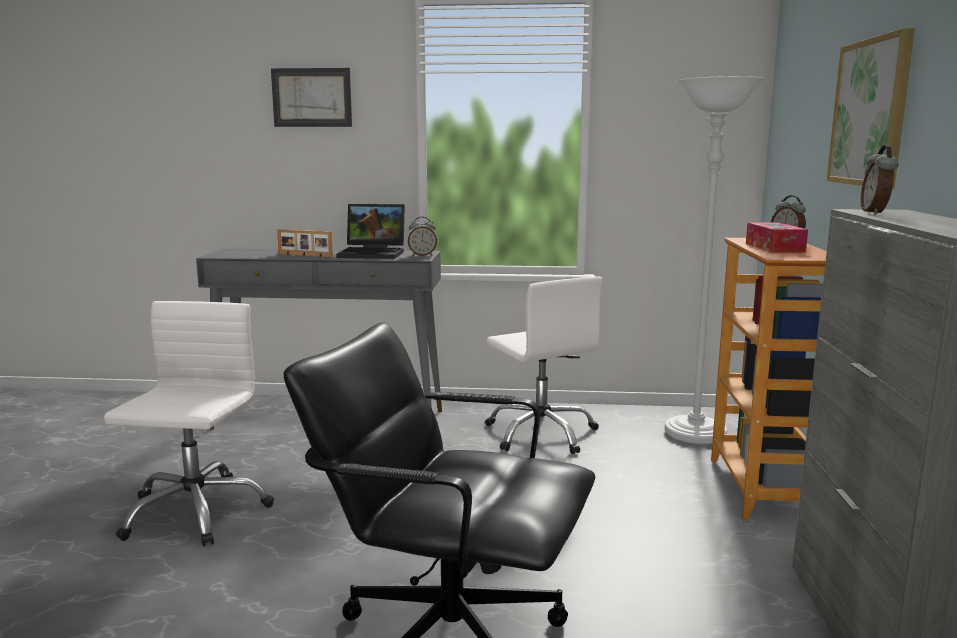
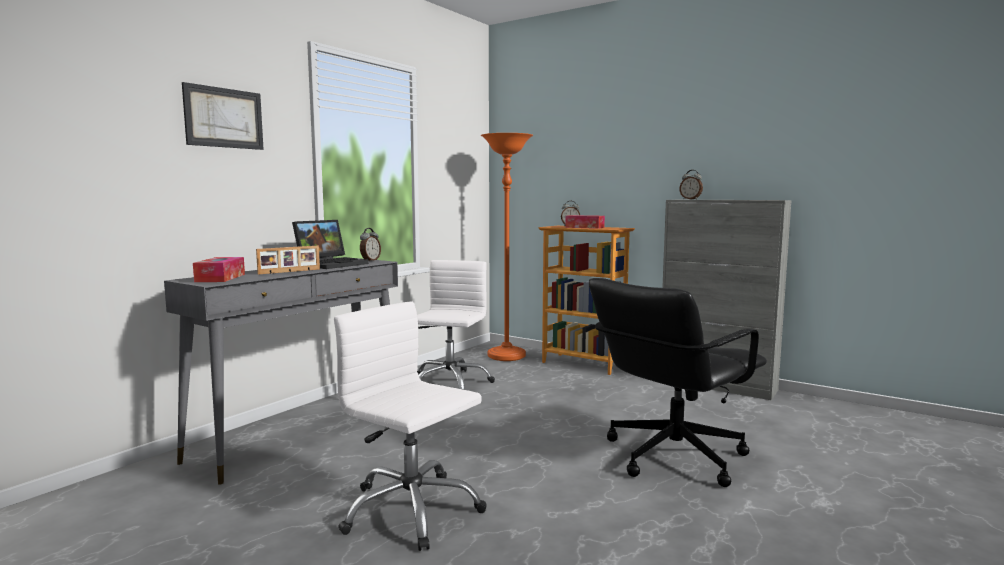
camera: 60 degrees left, 5 degrees down
white office chair [485,276,602,454] -> white office chair turned 75 degrees counterclockwise [417,260,495,390]
white floor lamp [665,76,766,444] -> orange floor lamp [481,133,533,361]
picture [827,28,915,189] -> none
none -> tissue box [193,257,245,282]

